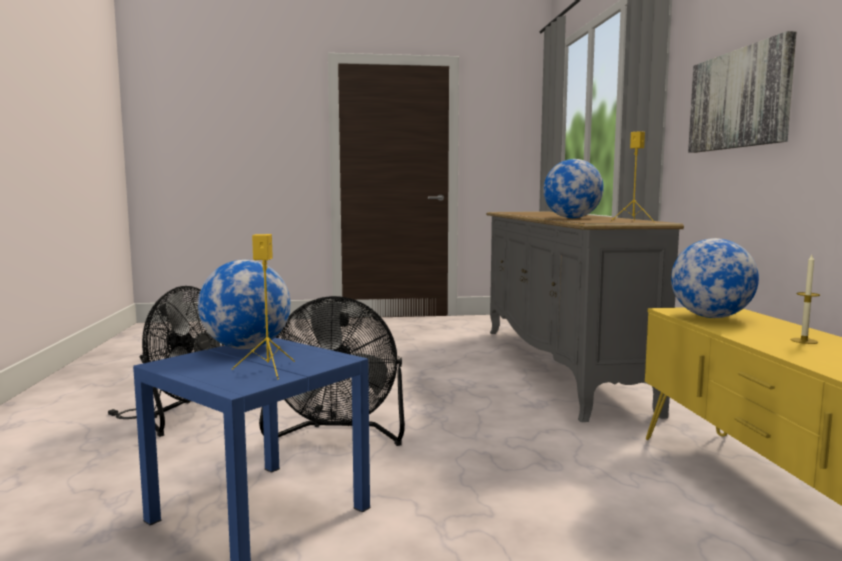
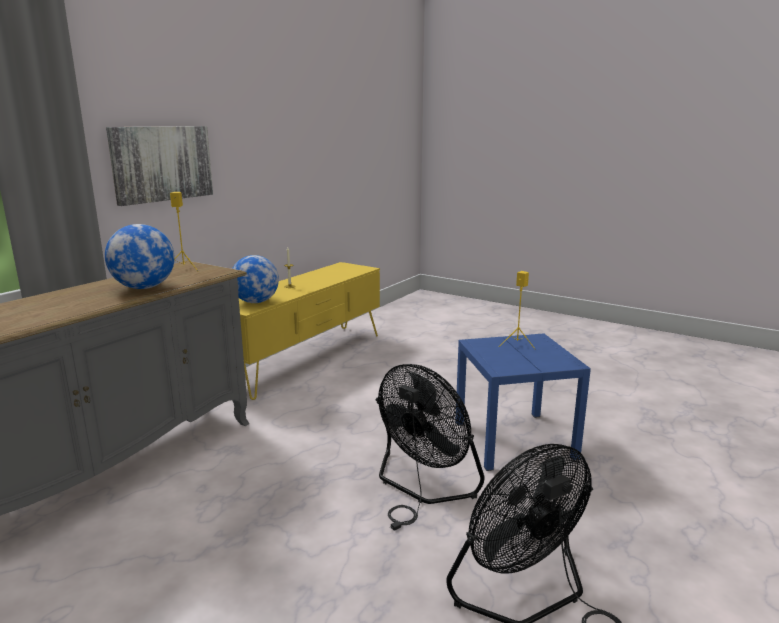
camera: 140 degrees left, 10 degrees up
globe [198,260,291,349] -> none

